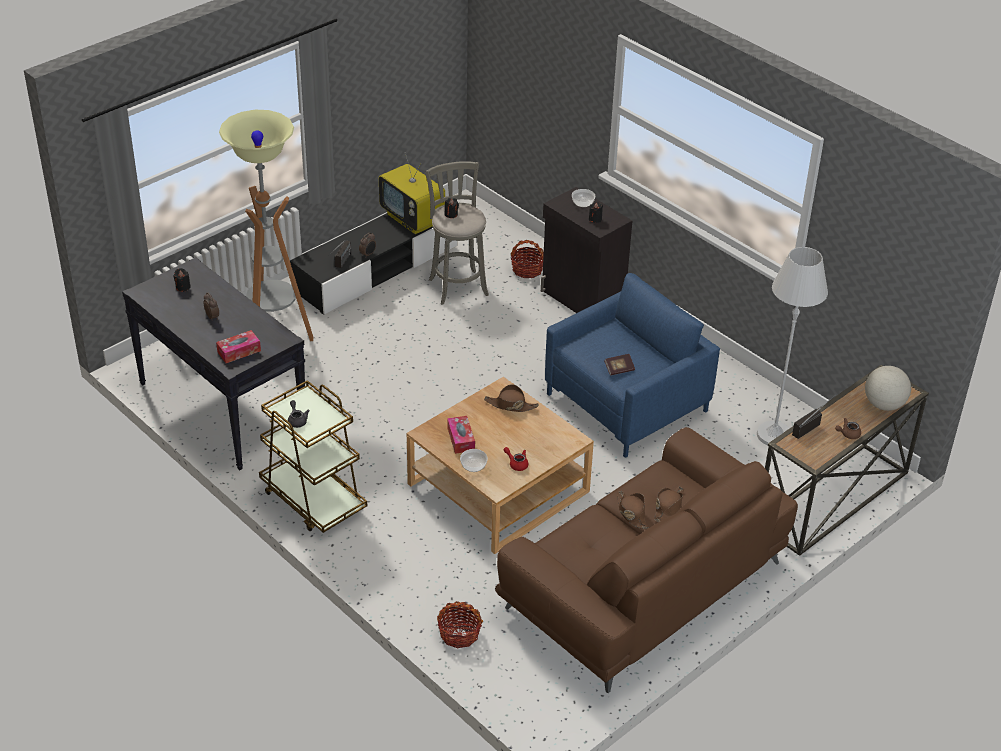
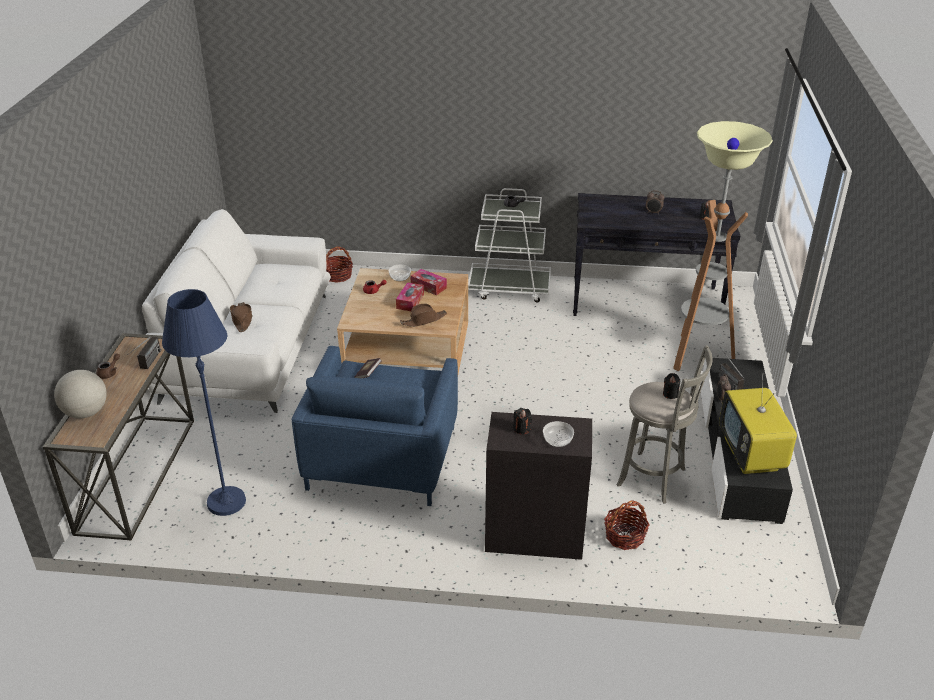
camera: 140 degrees right, 5 degrees down
tissue box [216,330,261,363] -> tissue box moved to [396,282,424,311]
brown cart [259,380,367,533] -> white cart [468,188,551,303]
television [379,152,445,234] -> television turned 105 degrees counterclockwise [719,373,797,474]
brown sofa [495,427,798,693] -> white sofa [142,209,331,413]
brown hat [617,491,648,529] -> none
white floor lamp [757,247,828,445] -> blue floor lamp [162,289,246,516]

